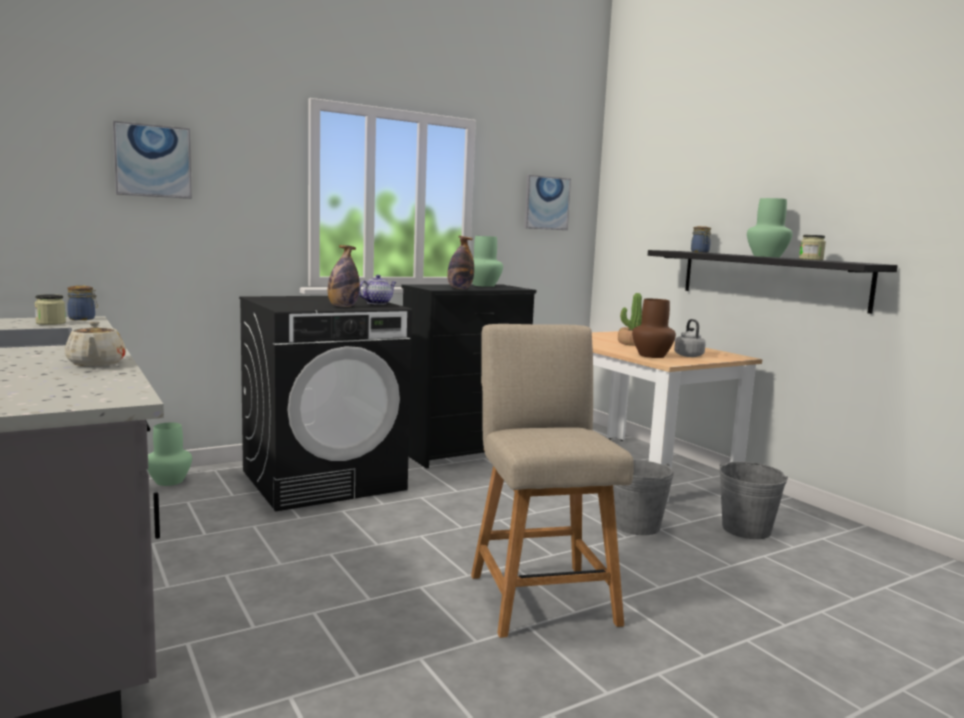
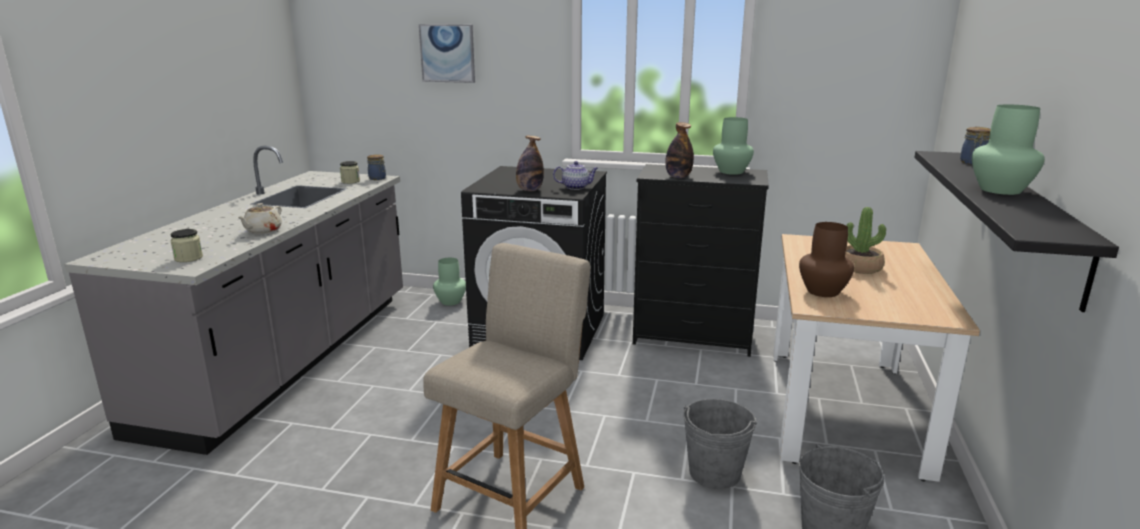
camera: 45 degrees right, 10 degrees up
picture [524,175,571,230] -> none
grey kettle [674,319,706,357] -> none
jar [799,235,826,260] -> jar moved to [170,229,203,262]

